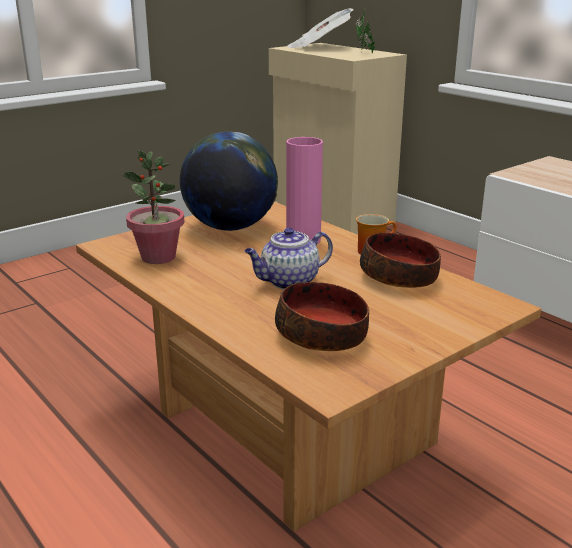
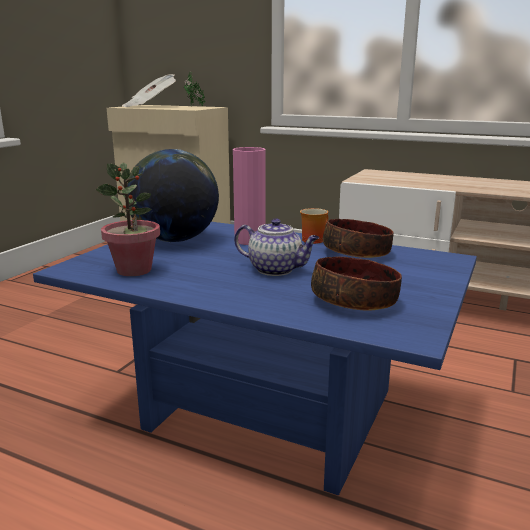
camera: 25 degrees left, 5 degrees down
brown coffee table [76,201,541,531] -> blue coffee table [33,222,477,495]
teapot [244,228,333,290] -> teapot turned 105 degrees counterclockwise [234,218,320,276]

